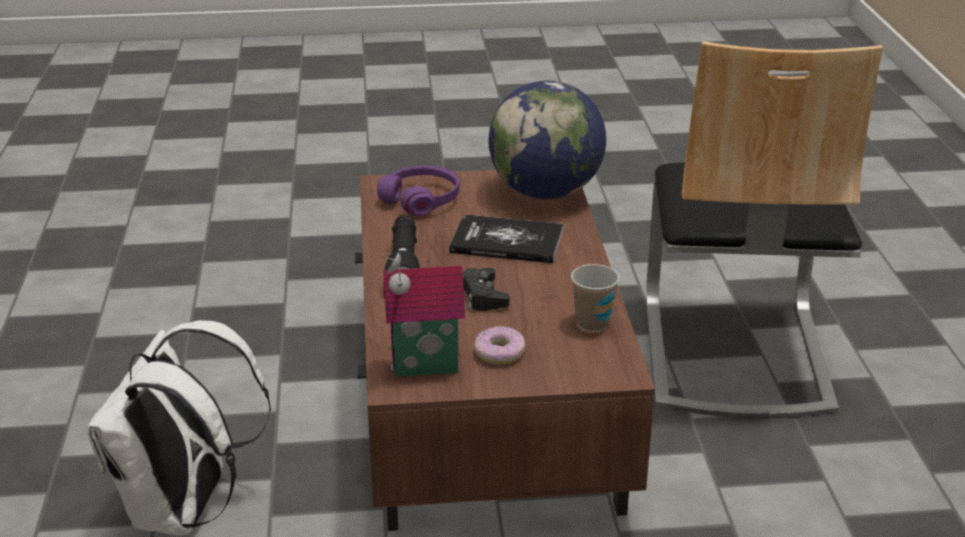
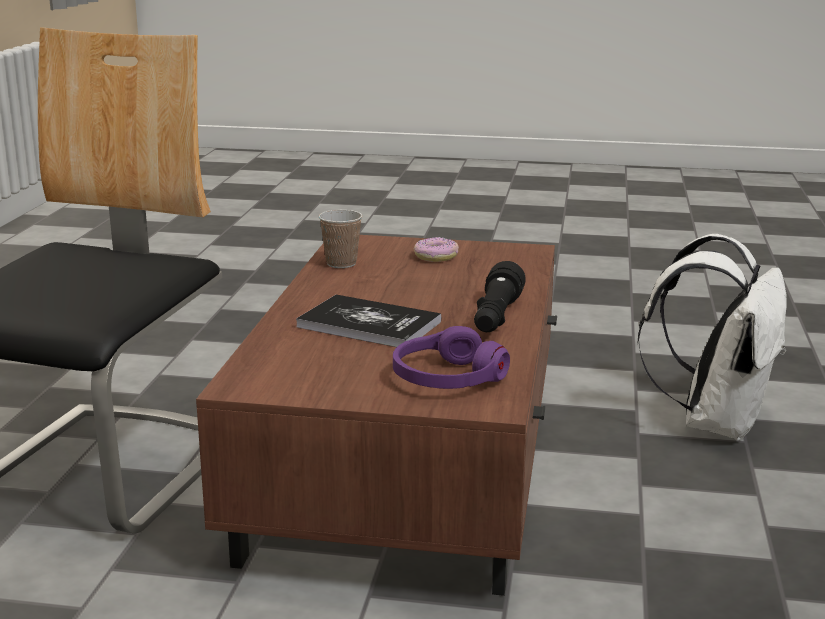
camera: 165 degrees left, 10 degrees down
toy house [381,252,465,377] -> none
black game controller [463,268,510,311] -> none
globe [488,80,606,199] -> none

